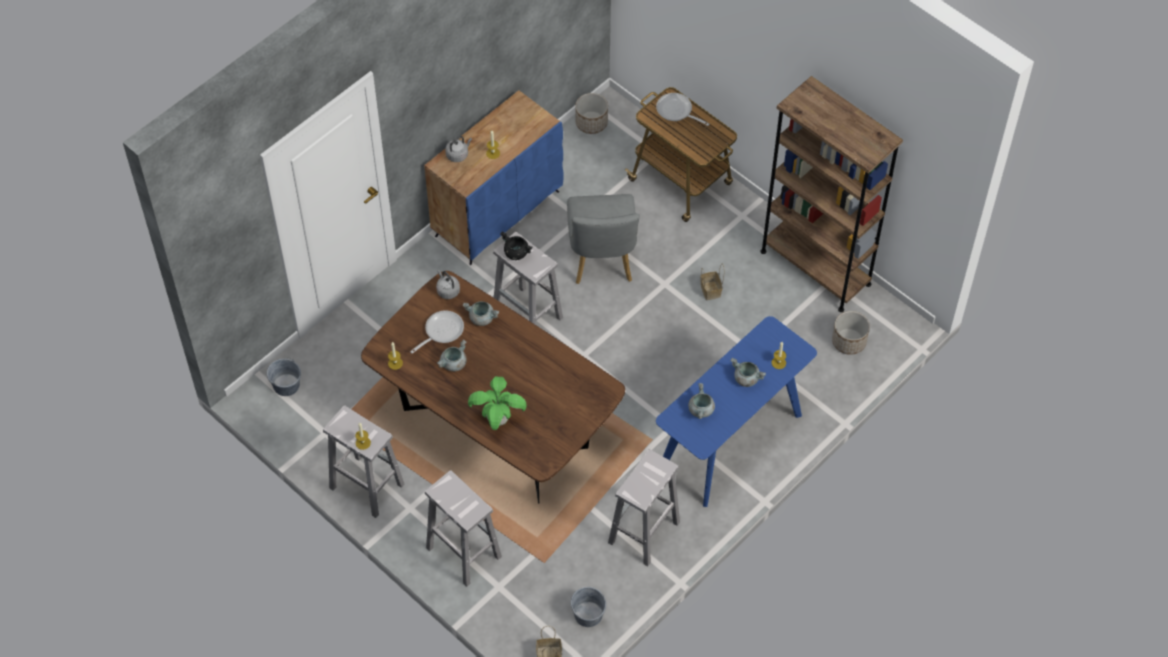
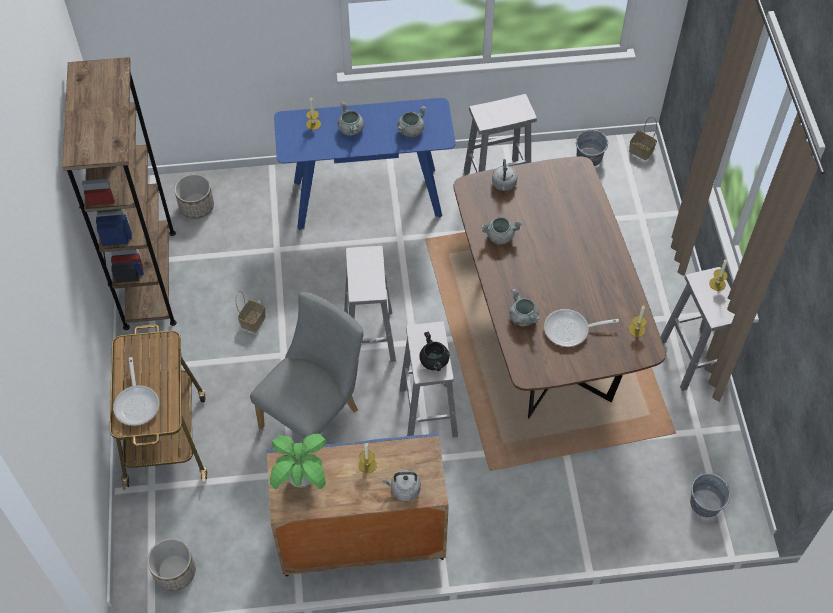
camera: 140 degrees left, 0 degrees up
white stool [425,470,502,587] -> white stool moved to [344,246,396,362]
grey kettle [436,270,460,299] -> grey kettle moved to [492,159,518,191]
grey cooking pot [437,340,467,372] -> grey cooking pot moved to [481,217,522,244]
potted plant [468,376,526,430] -> potted plant moved to [270,434,327,489]

